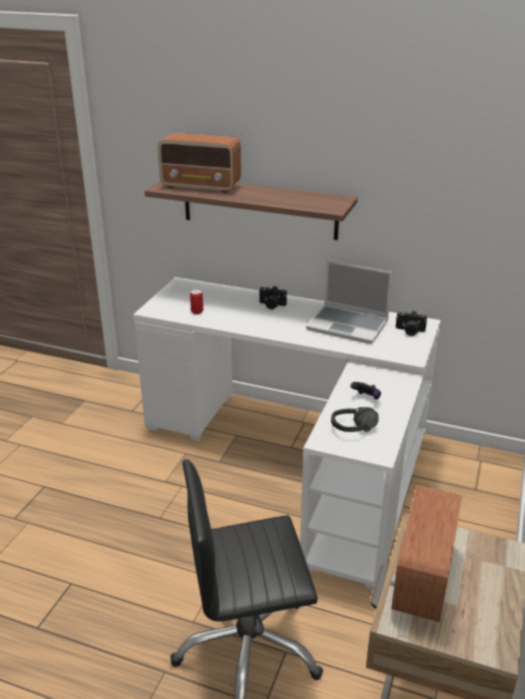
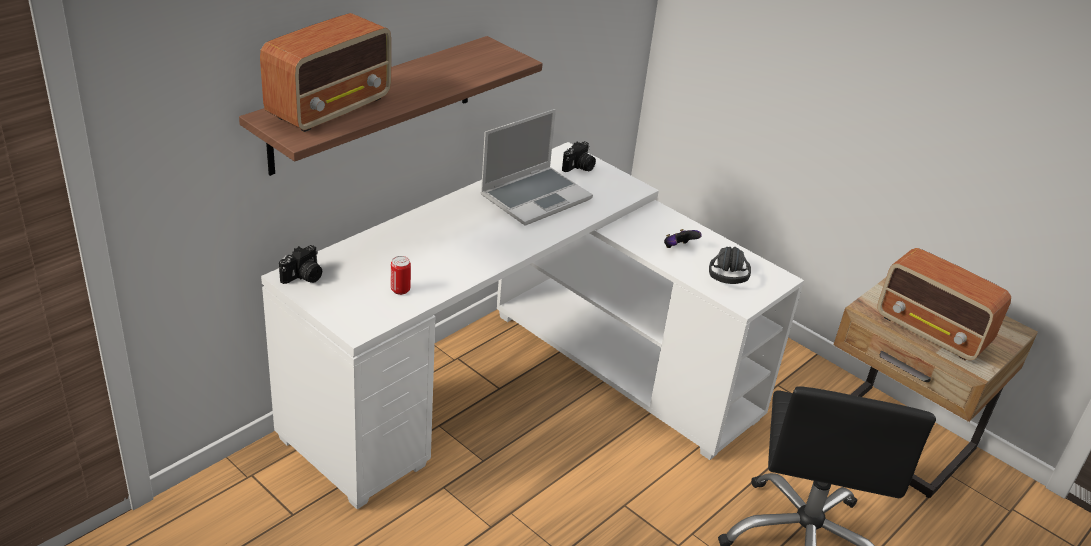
camera: 70 degrees left, 5 degrees up
camera [259,286,287,309] -> camera moved to [279,245,322,284]

